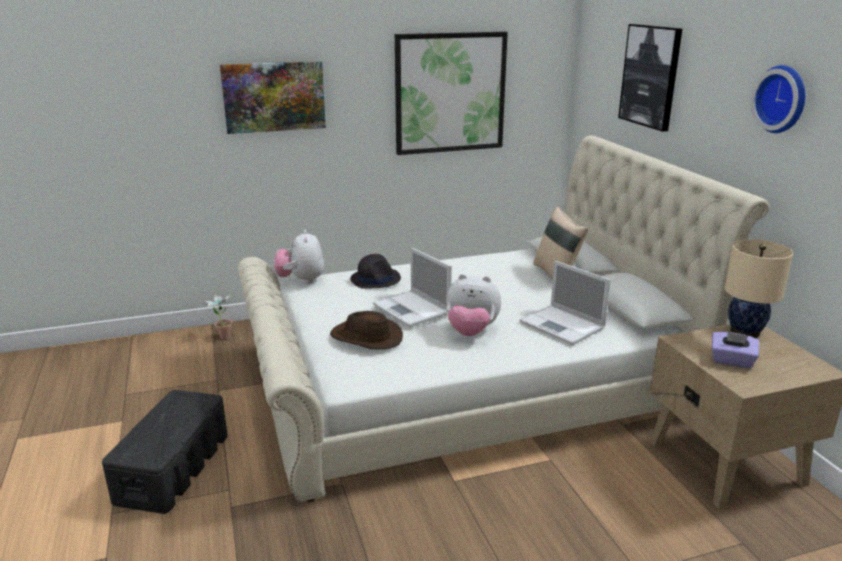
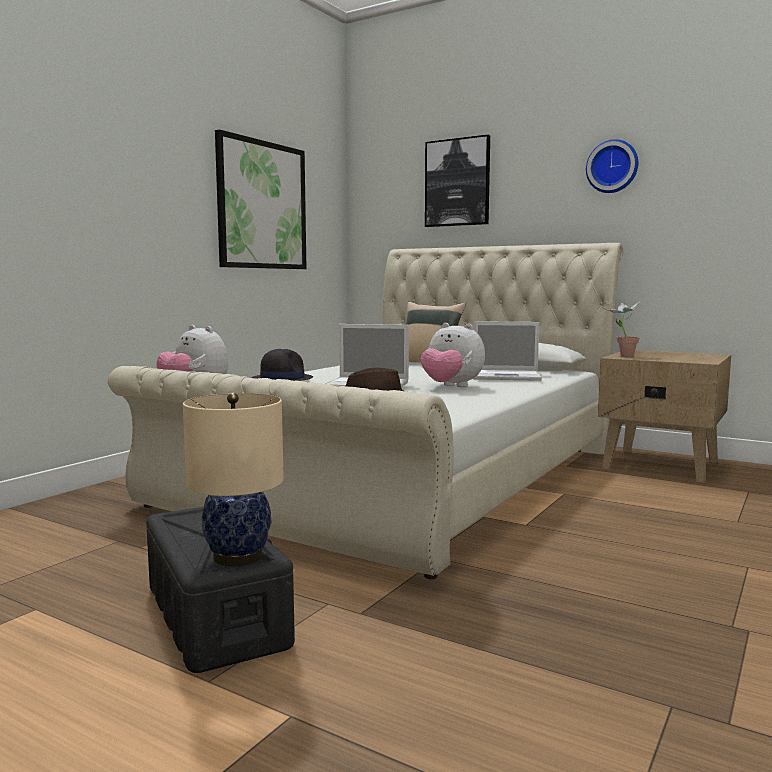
camera: 40 degrees left, 15 degrees down
potted plant [204,294,233,339] -> potted plant moved to [604,300,640,357]
picture [220,61,326,134] -> none
plush toy [446,274,501,336] -> plush toy turned 60 degrees clockwise [421,323,485,387]
purple tissue box [712,332,759,368] -> none
beige table lamp [724,239,793,338] -> beige table lamp moved to [183,393,284,566]

